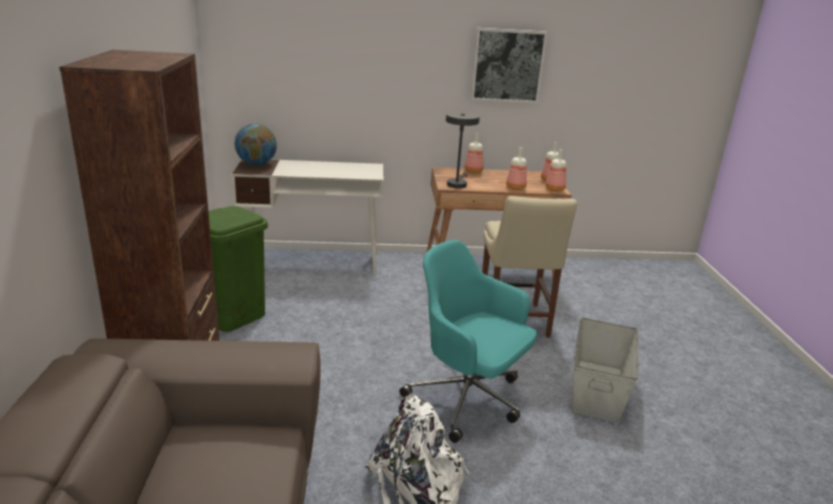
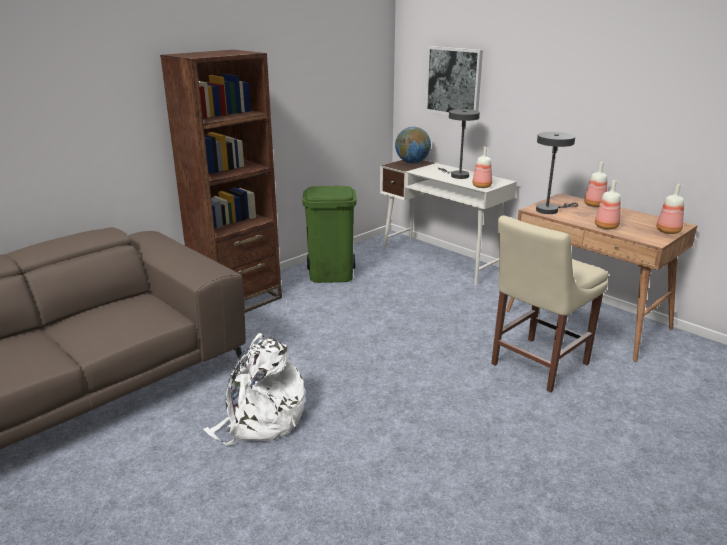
camera: 50 degrees right, 0 degrees up
turquoise office chair [399,240,537,443] -> none
picture [471,28,548,103] -> picture moved to [425,46,483,115]
bottle [545,149,566,192] -> bottle moved to [472,147,492,188]
grey storage box [572,318,638,423] -> none
none -> grey table lamp [438,109,480,179]

